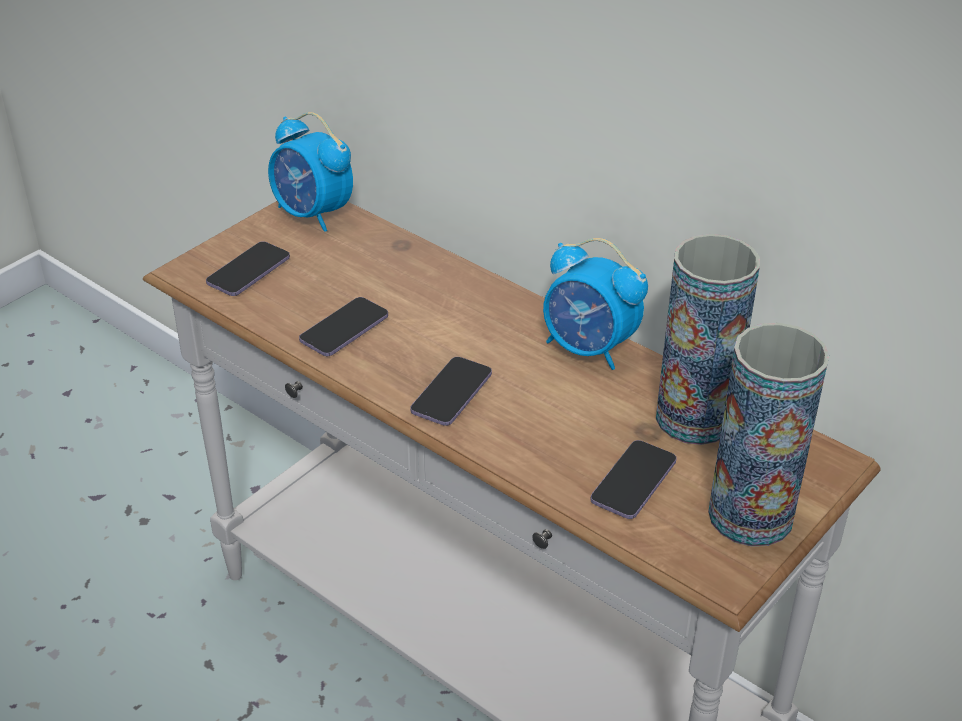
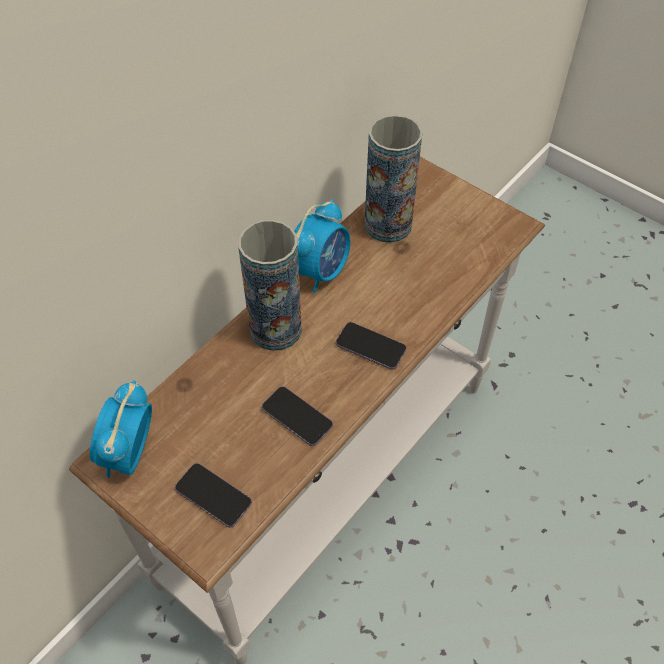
camera: 90 degrees left, 15 degrees up
alarm clock [268,112,353,232] -> alarm clock turned 150 degrees clockwise [90,381,152,478]
phone [590,440,676,519] -> none
vase [708,323,829,547] -> vase moved to [238,220,302,351]

